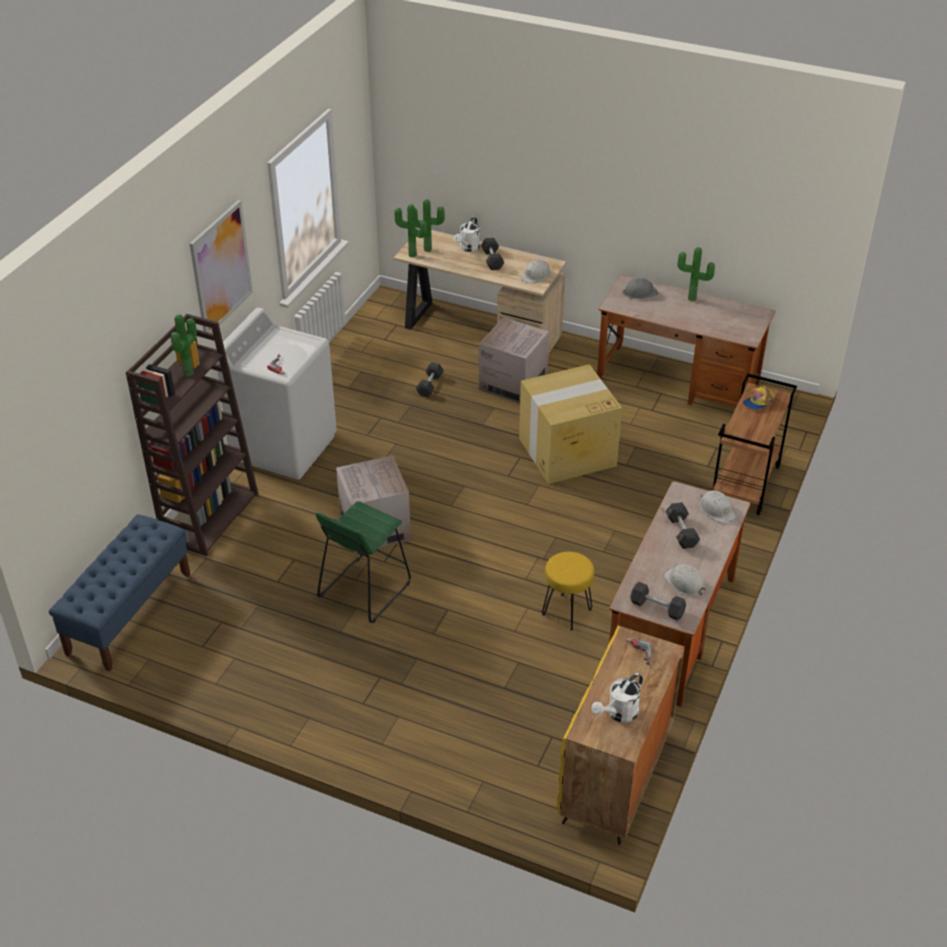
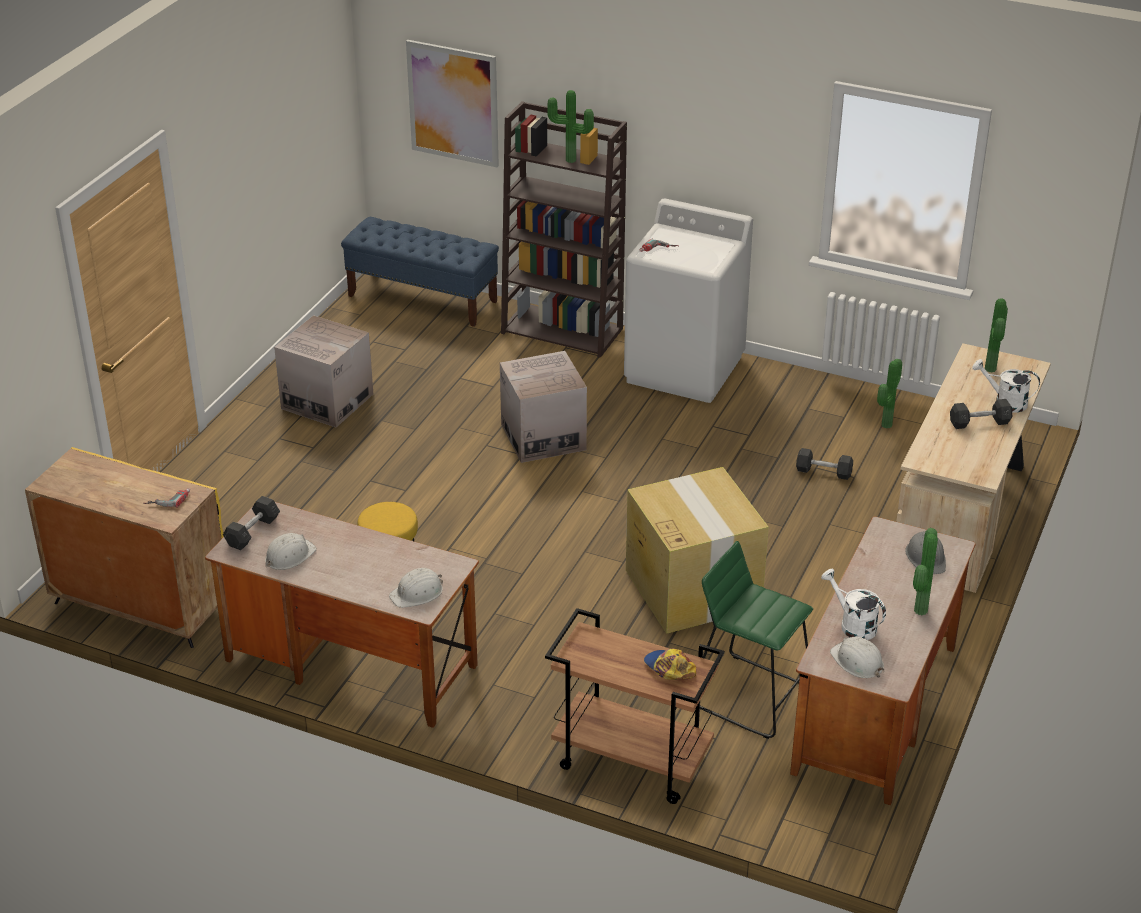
camera: 90 degrees right, 5 degrees down
picture [190,200,253,334] -> picture moved to [406,40,499,167]
green stool [316,501,411,623] -> green stool moved to [700,541,813,739]
potted plant [395,204,427,257] -> potted plant moved to [877,359,902,428]
cardboard box [479,317,549,404] -> cardboard box moved to [274,315,373,427]
white hard hat [520,260,551,283] -> white hard hat moved to [830,637,885,678]
white watering can [592,673,643,723] -> white watering can moved to [821,569,886,640]
grey dumbbell [666,502,700,549] -> none

